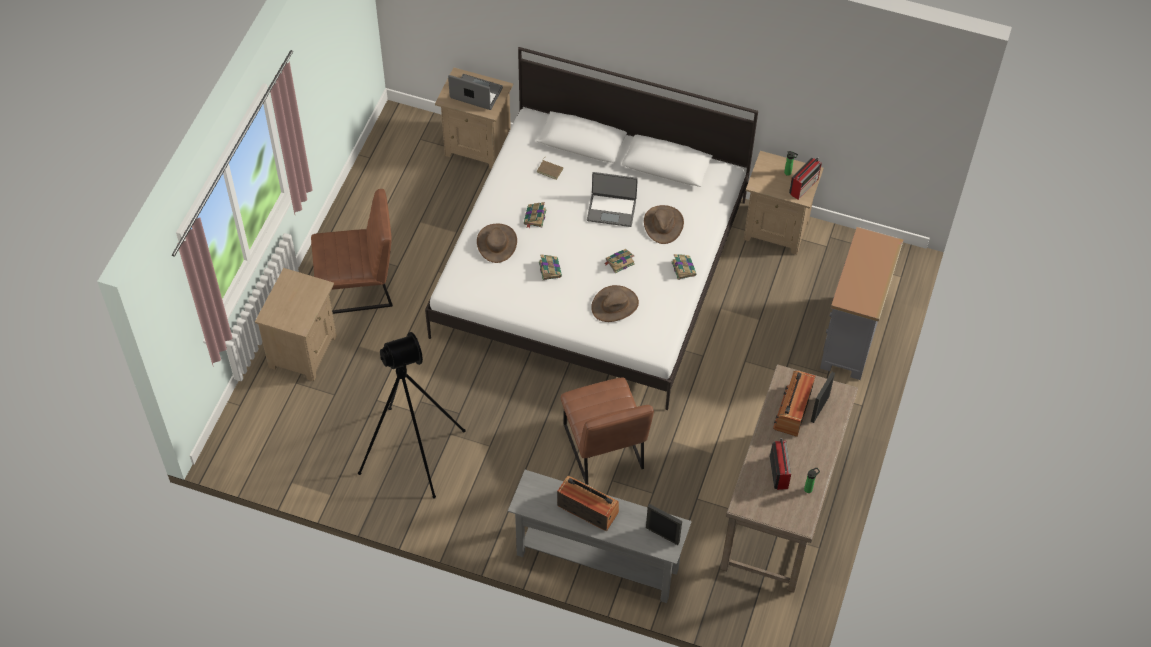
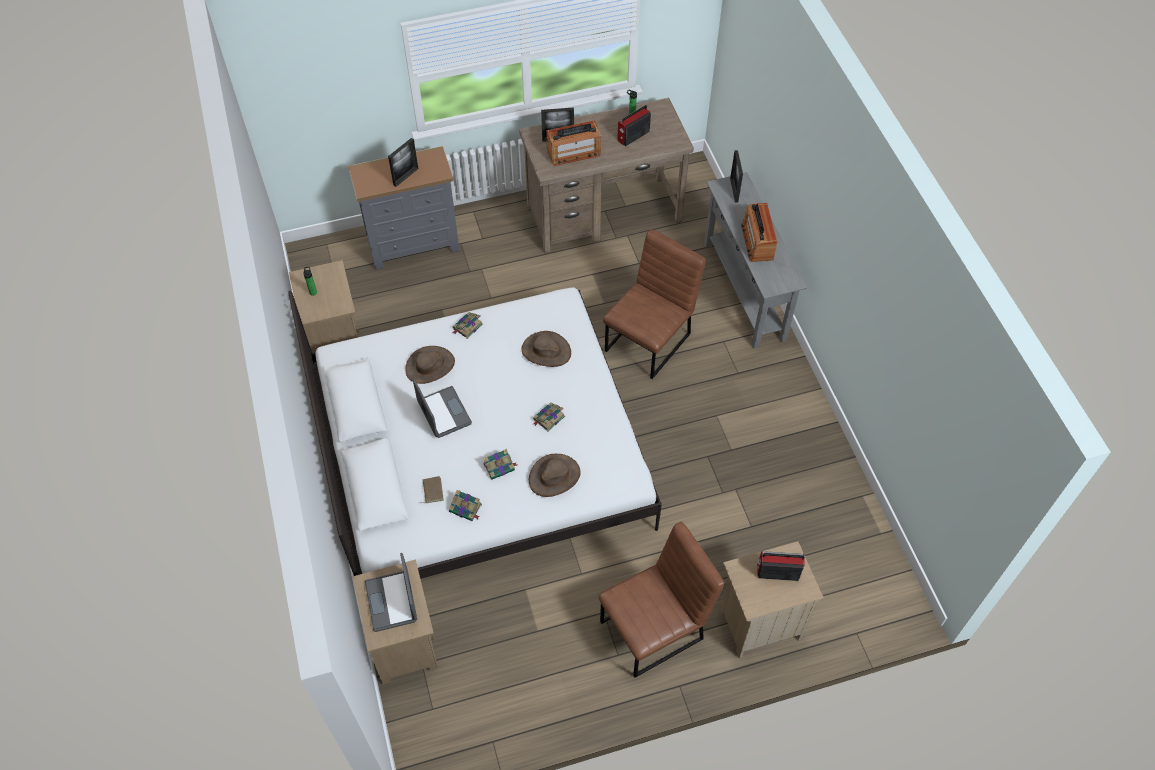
camera: 125 degrees left, 0 degrees up
brown chair [311,189,393,314] -> brown chair turned 105 degrees clockwise [598,522,724,678]
black floor lamp [358,332,466,499] -> none
book [604,249,635,273] -> book moved to [449,490,482,521]
radio [789,157,822,200] -> radio moved to [757,551,805,581]
none -> picture frame [388,138,418,187]

